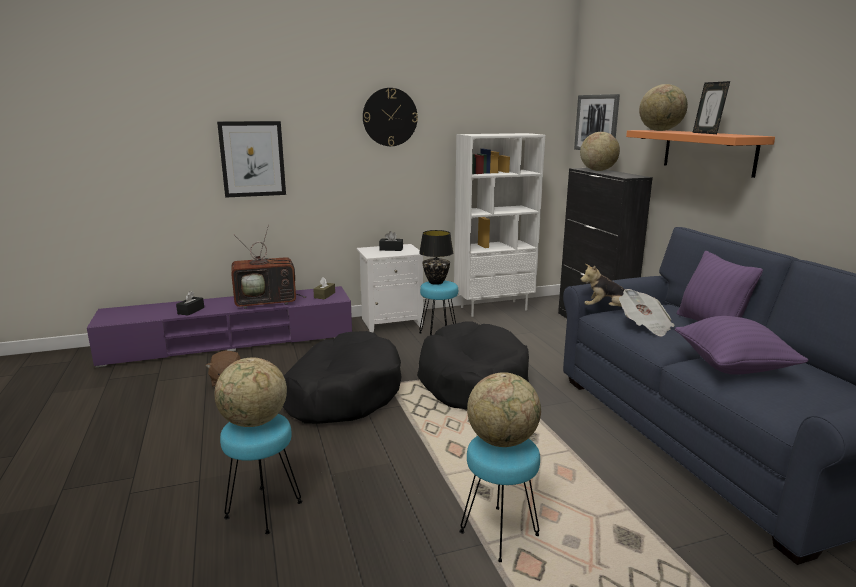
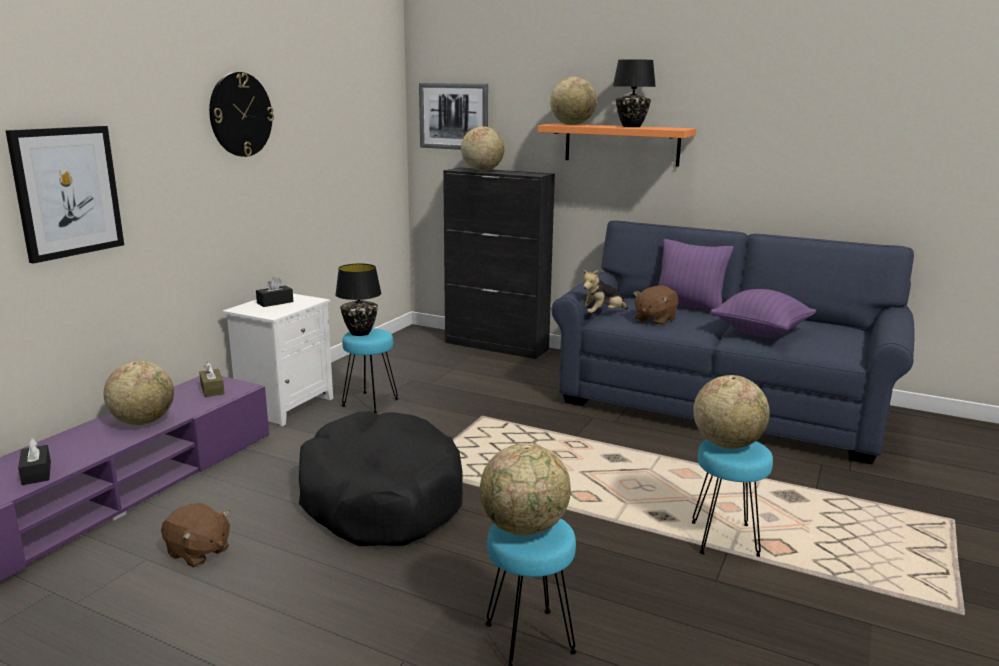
camera: 45 degrees left, 0 degrees up
television [231,225,307,309] -> globe [104,361,174,425]
black dog bed [417,321,529,410] -> none
white bookcase [454,133,545,317] -> none
newspaper [619,289,674,337] -> brown plush toy [633,286,678,325]
picture frame [692,81,730,134] -> black table lamp [613,59,656,127]

